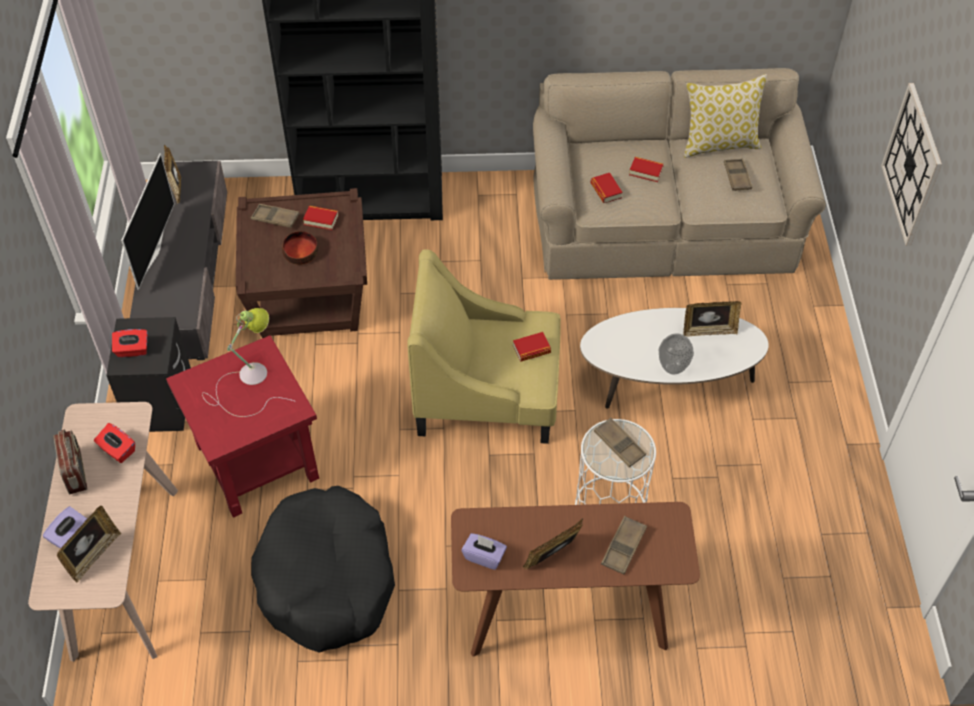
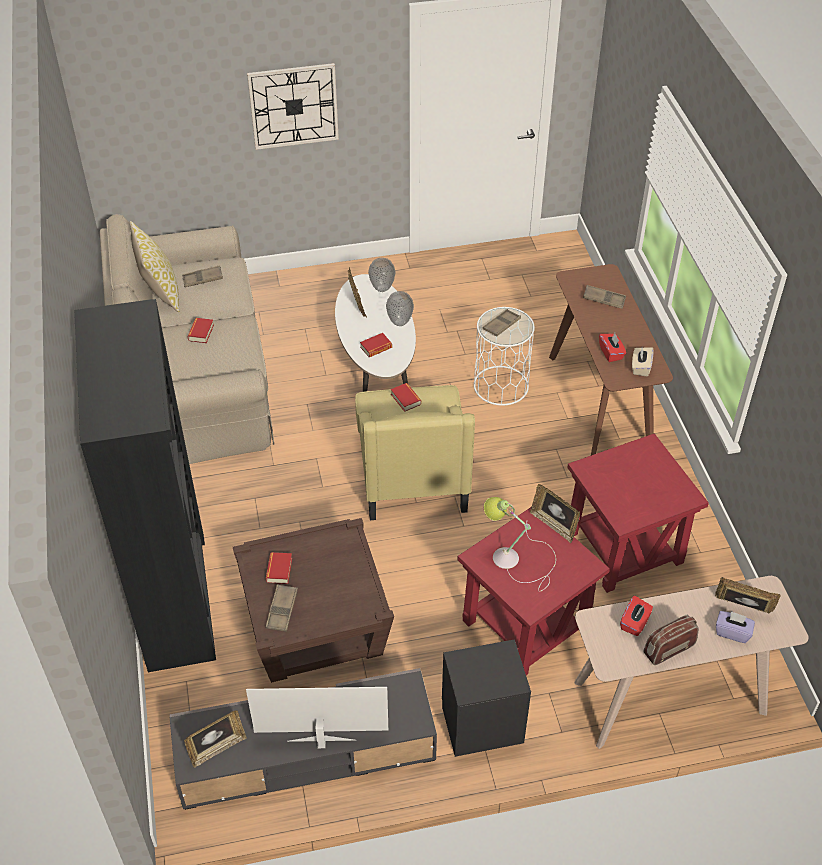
camera: 100 degrees left, 5 degrees down
red tissue box [112,329,147,357] -> red tissue box moved to [599,333,626,362]
black dog bed [251,486,395,653] -> red side table [567,433,709,593]
bowl [282,231,318,265] -> none
purple tissue box [462,533,507,570] -> beige tissue box [632,347,654,376]
picture frame [523,518,583,569] -> picture frame moved to [530,484,580,543]
book [591,173,623,203] -> book moved to [360,333,392,357]
none -> vase [368,258,395,292]

